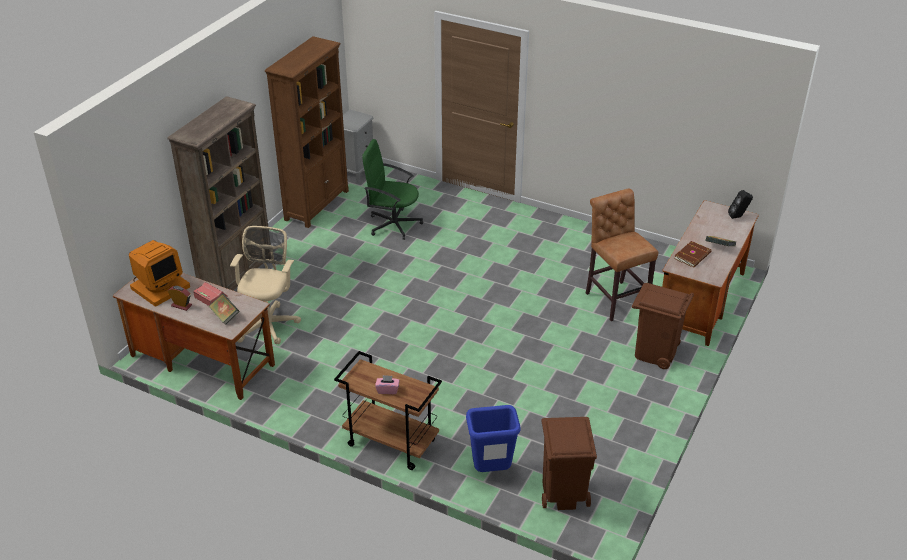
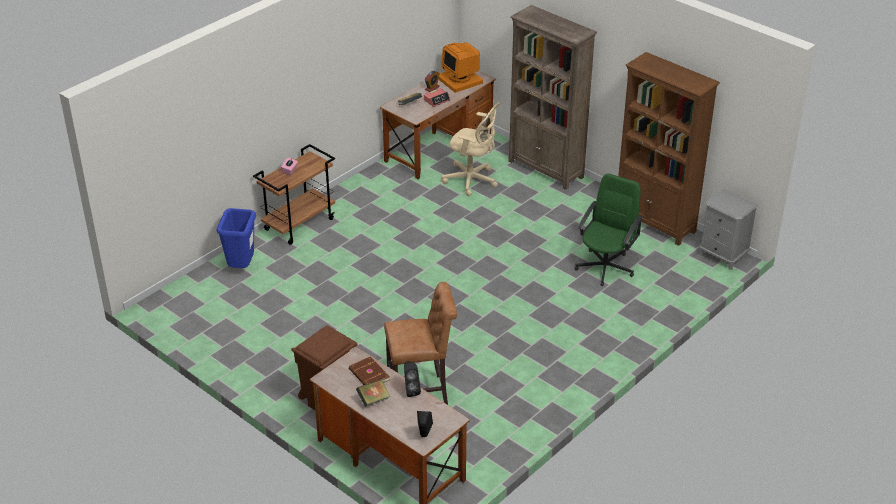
camera: 105 degrees right, 0 degrees up
brown trash can [542,417,597,510] -> none
none -> black speaker [404,361,421,397]

